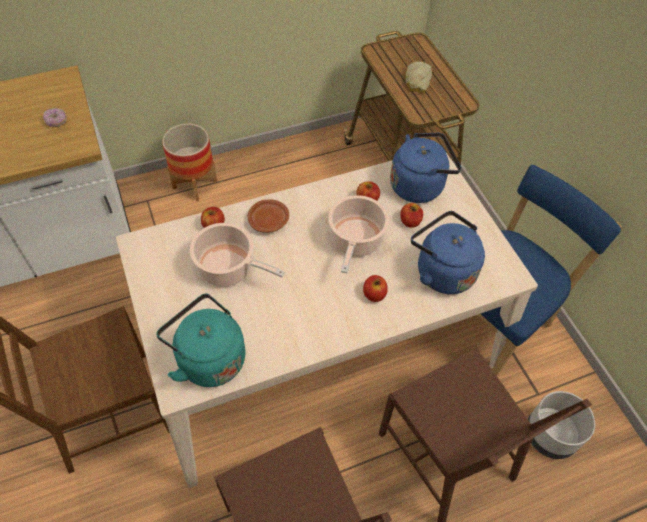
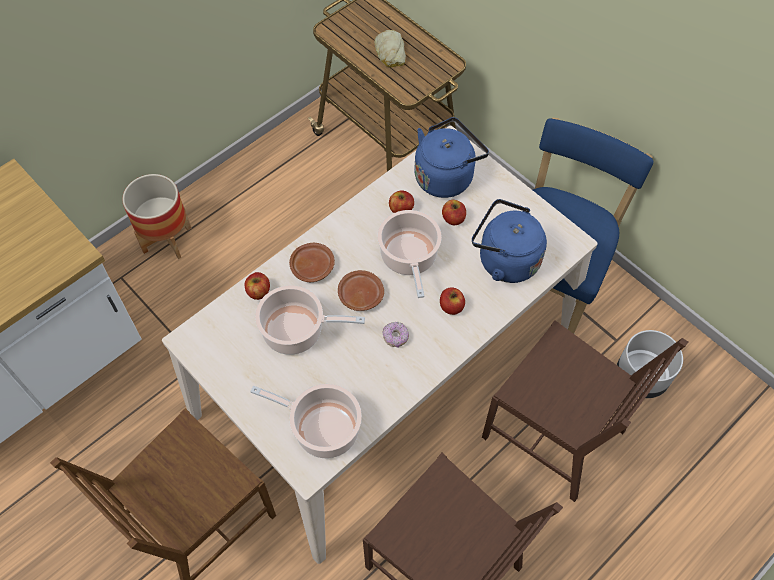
camera: 20 degrees left, 5 degrees up
donut [43,108,67,127] -> donut moved to [383,322,409,348]
turquoise kettle [156,294,245,387] -> cooking pot [250,384,362,458]
none -> brown plate [338,270,384,311]

